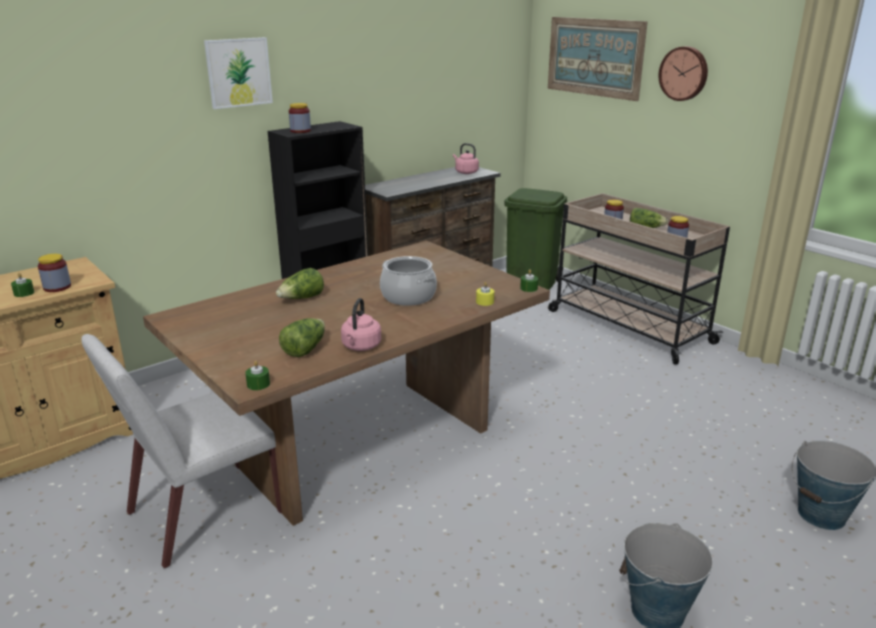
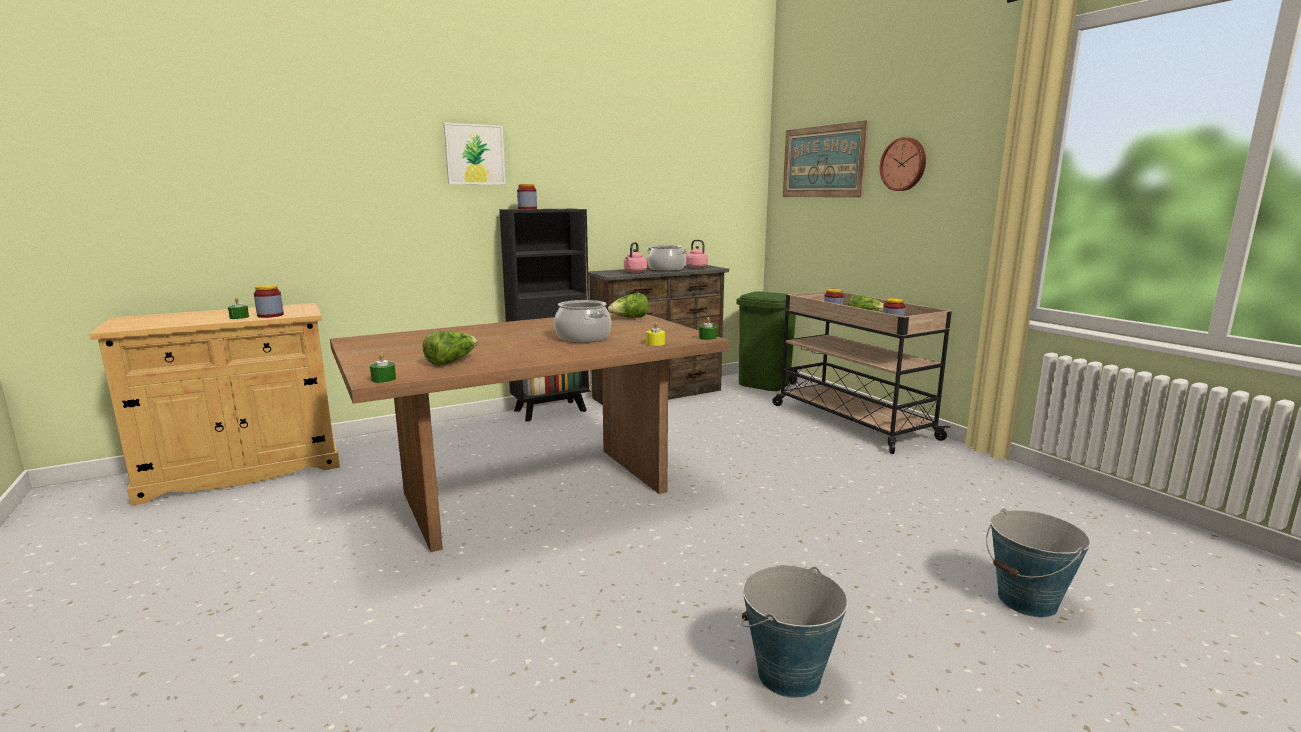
camera: 10 degrees right, 10 degrees down
white chair [81,334,282,568] -> none
lettuce [276,268,324,299] -> lettuce moved to [608,293,649,318]
pink kettle [341,298,381,351] -> pink kettle moved to [624,242,647,273]
none -> cooking pot [647,245,687,271]

